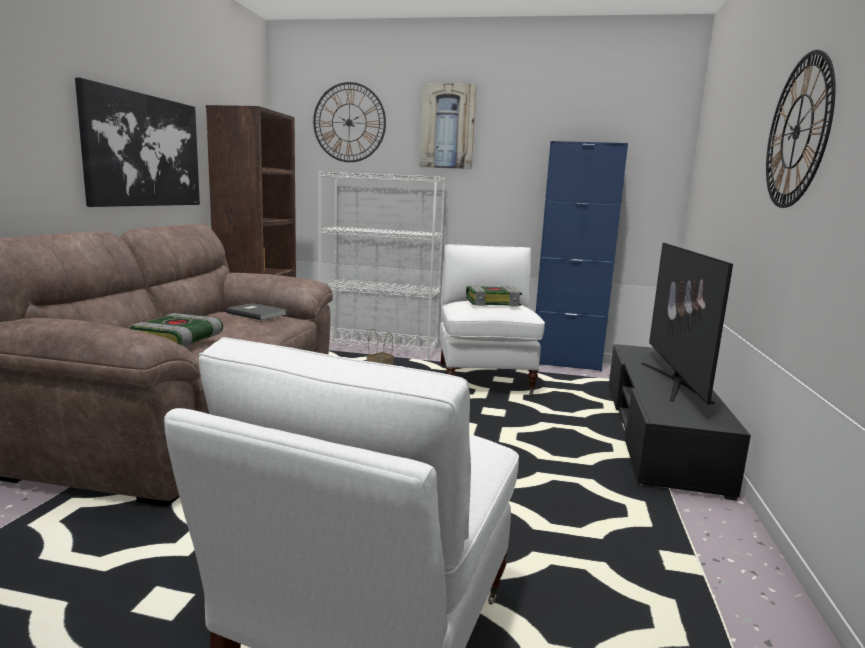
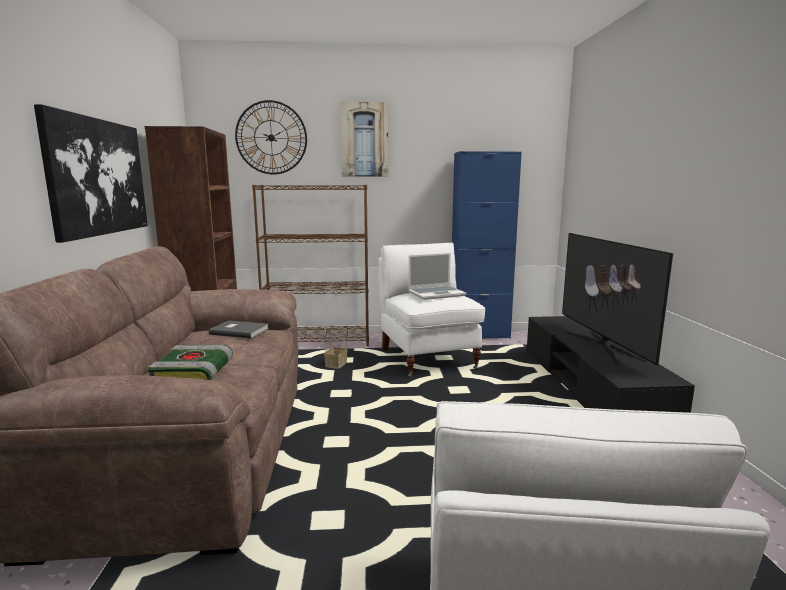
camera: 15 degrees left, 0 degrees up
white bookcase [318,171,446,359] -> brown bookcase [252,185,369,346]
book [466,285,522,307] -> laptop [408,253,466,300]
wall clock [766,50,836,208] -> none

